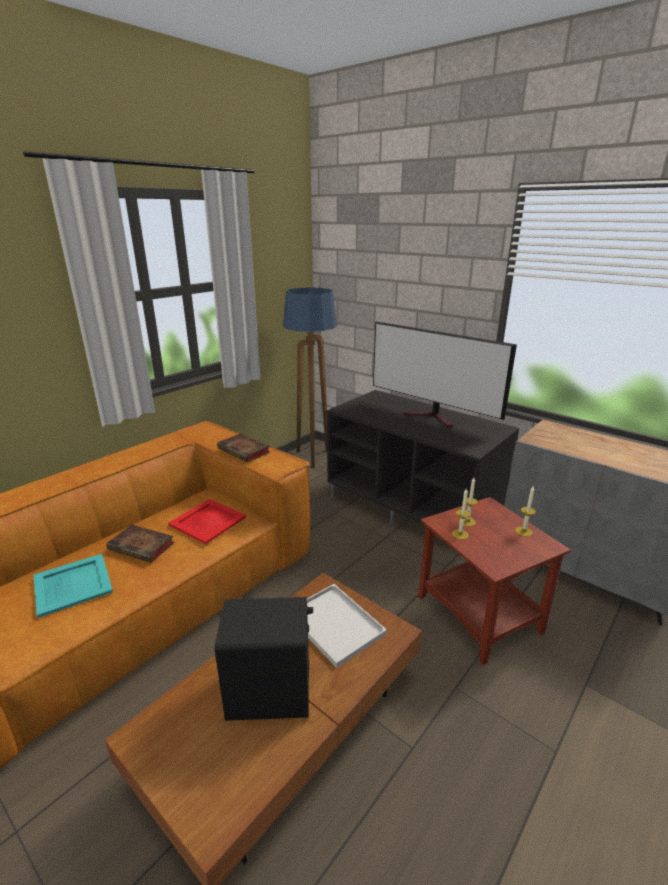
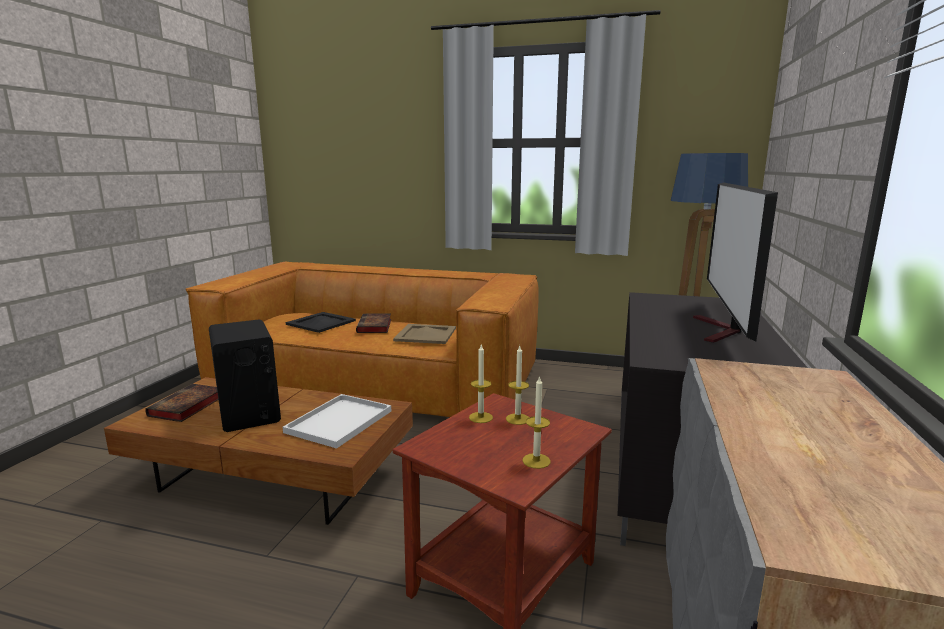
camera: 65 degrees right, 10 degrees down
turquoise tray [34,554,113,618] -> black tray [286,312,356,333]
red tray [168,499,246,544] -> beige tray [393,324,456,344]
book [217,434,270,462] -> book moved to [145,384,218,422]

